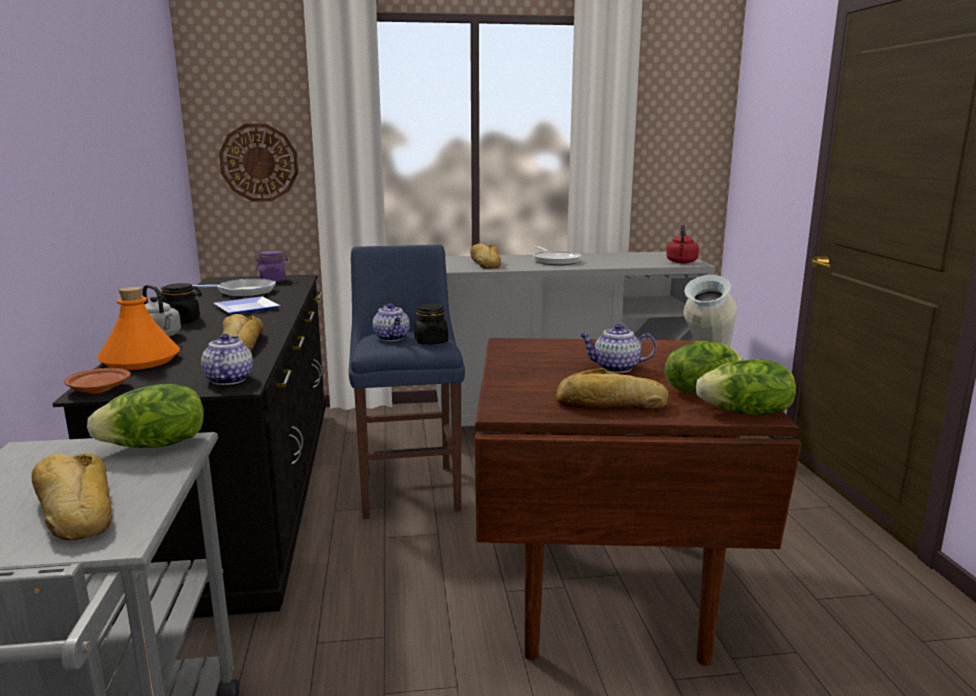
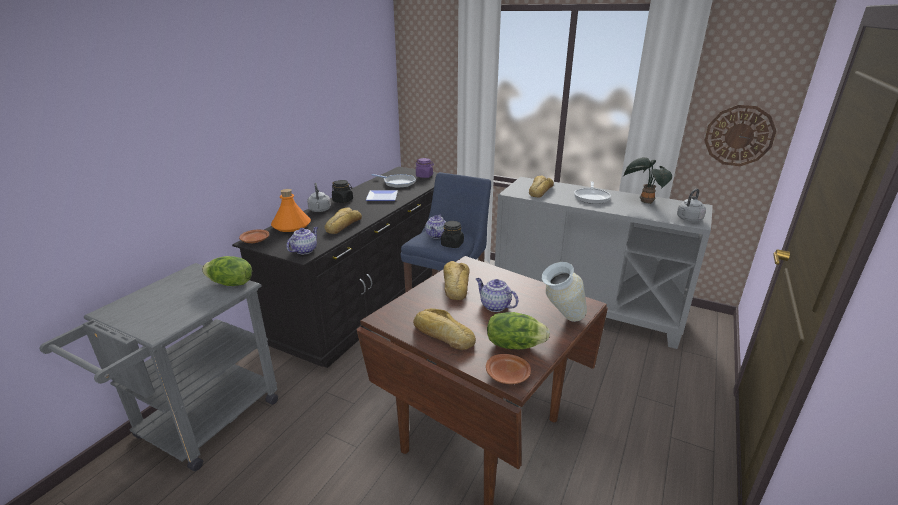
camera: 35 degrees right, 10 degrees up
bread [32,453,112,540] -> bread moved to [443,261,470,300]
wall clock [219,124,298,202] -> wall clock moved to [704,105,776,166]
red kettle [666,223,699,263] -> grey kettle [677,189,706,222]
lettuce [696,359,796,416] -> brown plate [486,354,531,384]
none -> potted plant [624,157,672,204]

